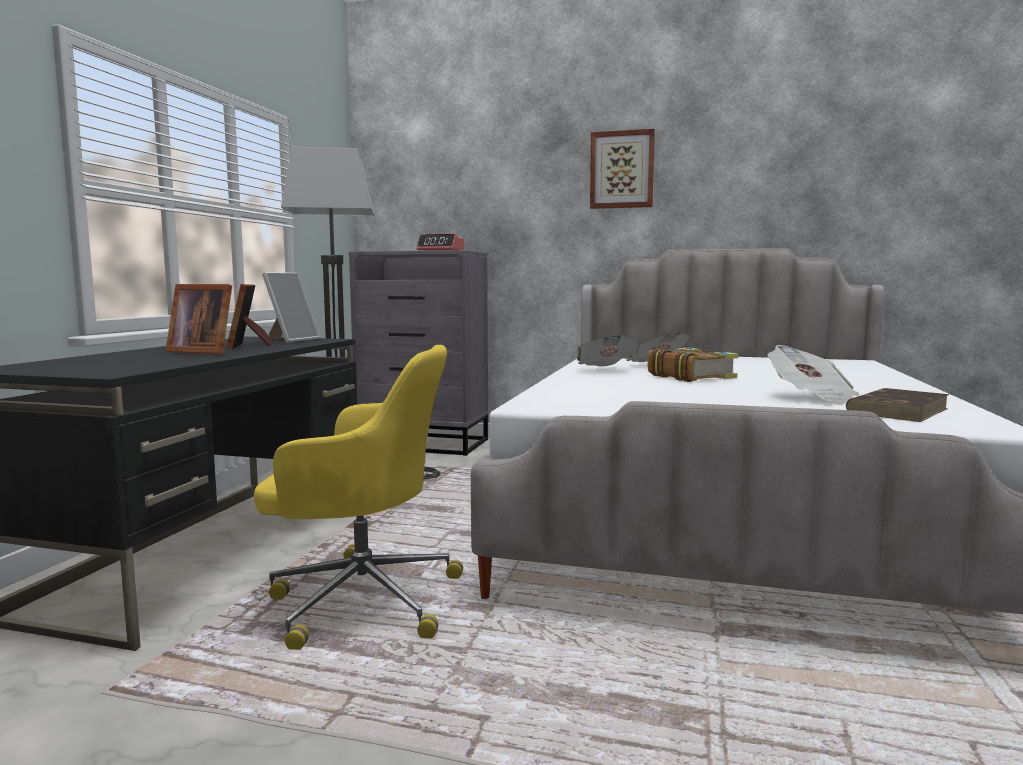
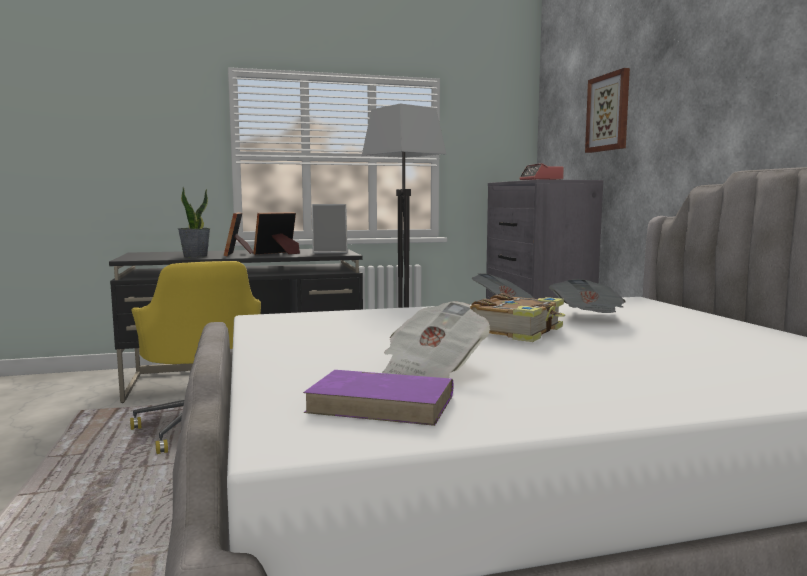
camera: 60 degrees right, 0 degrees up
picture [590,129,655,209] -> picture moved to [585,68,630,153]
brown book [846,388,949,422] -> purple book [303,370,453,426]
none -> potted plant [178,187,211,258]

